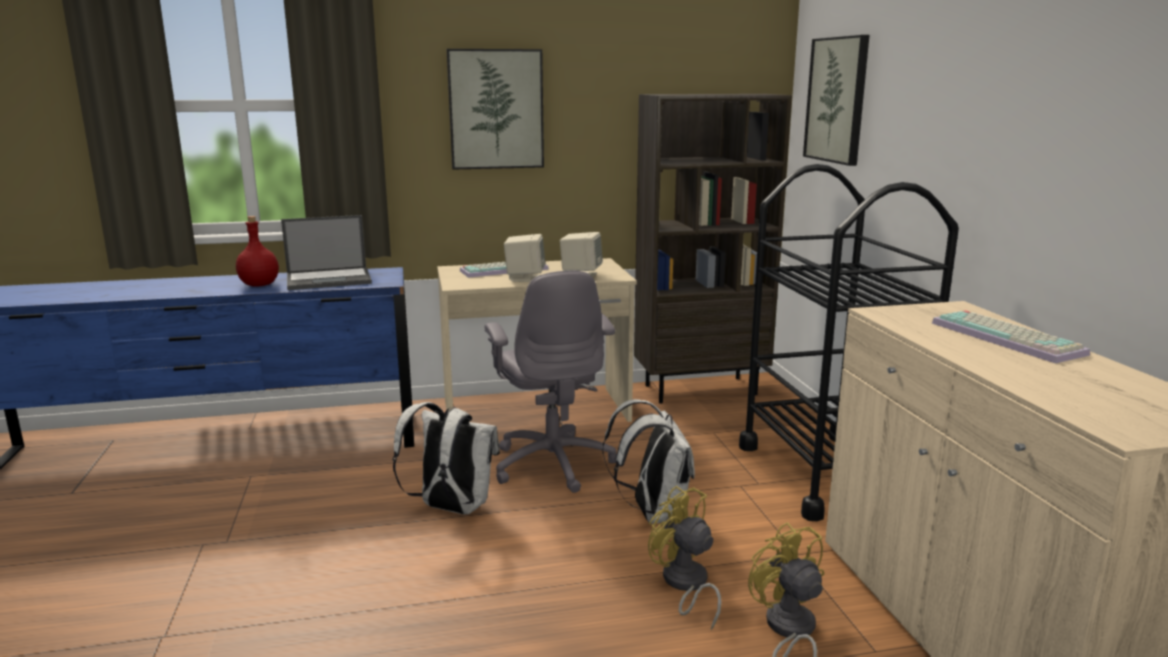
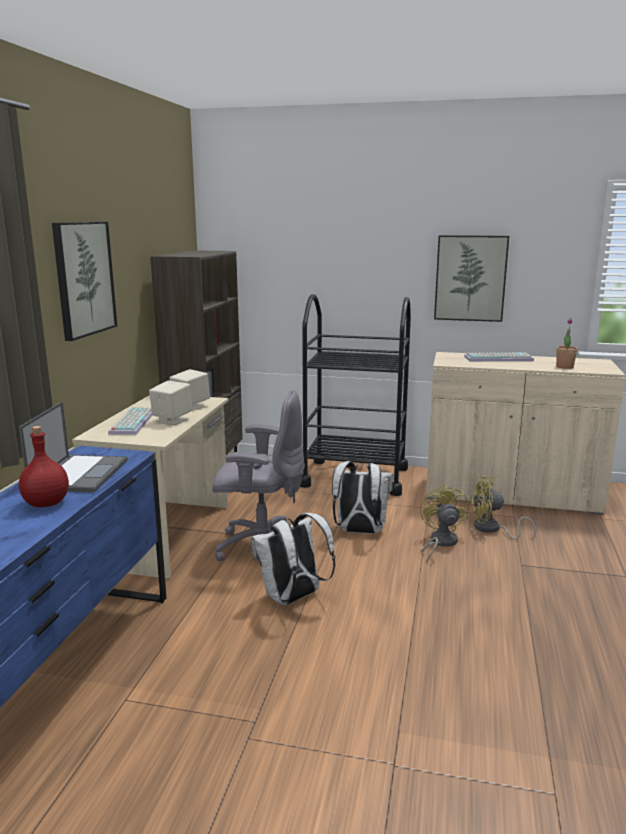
camera: 65 degrees left, 0 degrees up
yellow fan [648,486,722,630] -> yellow fan turned 105 degrees clockwise [420,484,469,562]
picture [803,35,869,166] -> picture moved to [434,235,509,322]
none -> potted plant [556,318,577,369]

